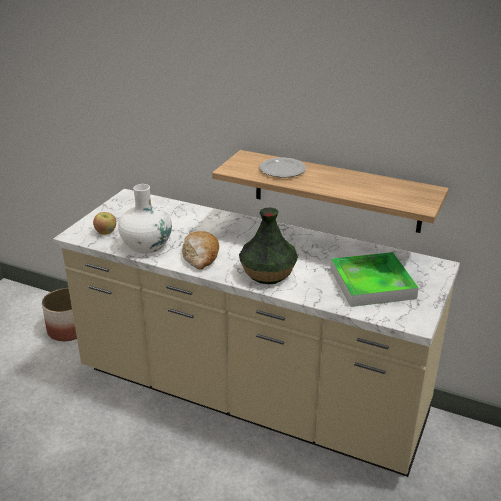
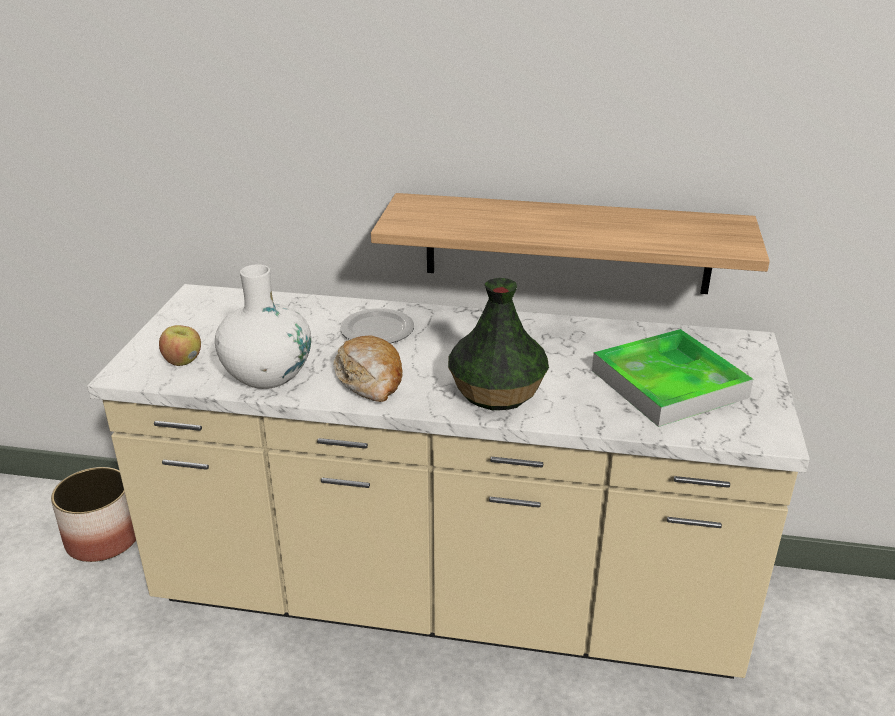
camera: 15 degrees left, 0 degrees up
plate [260,158,306,177] -> plate moved to [340,308,414,344]

